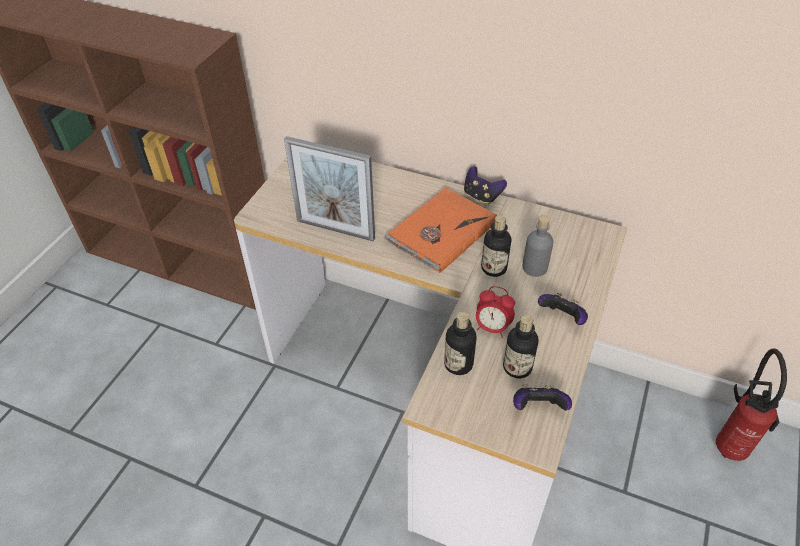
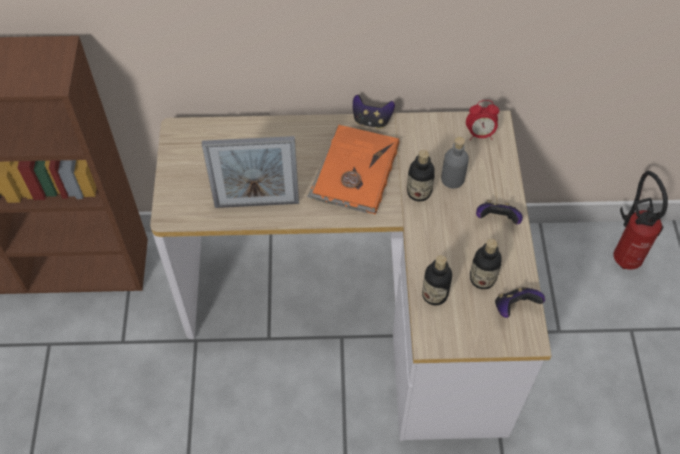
camera: 25 degrees left, 10 degrees up
alarm clock [476,286,515,338] -> alarm clock moved to [466,100,499,140]

